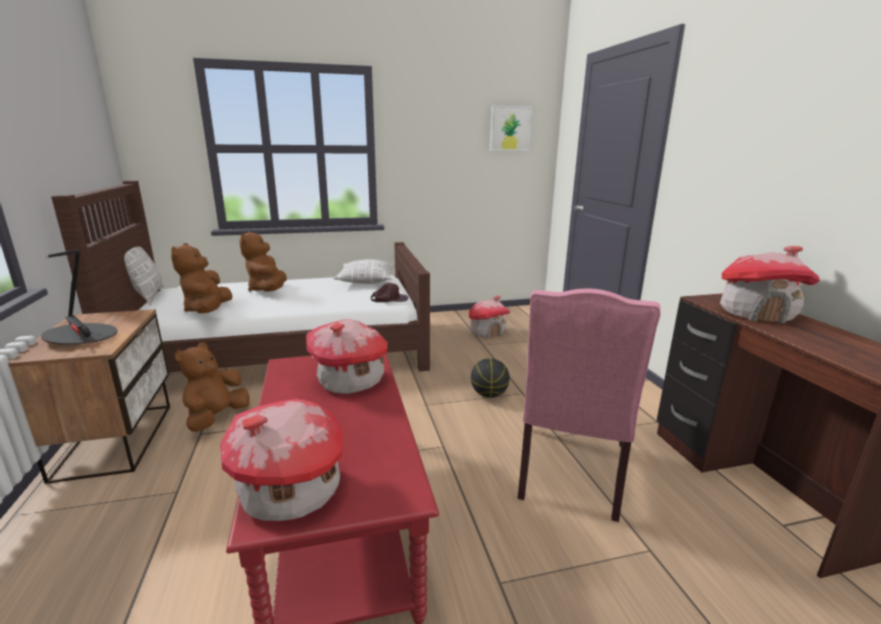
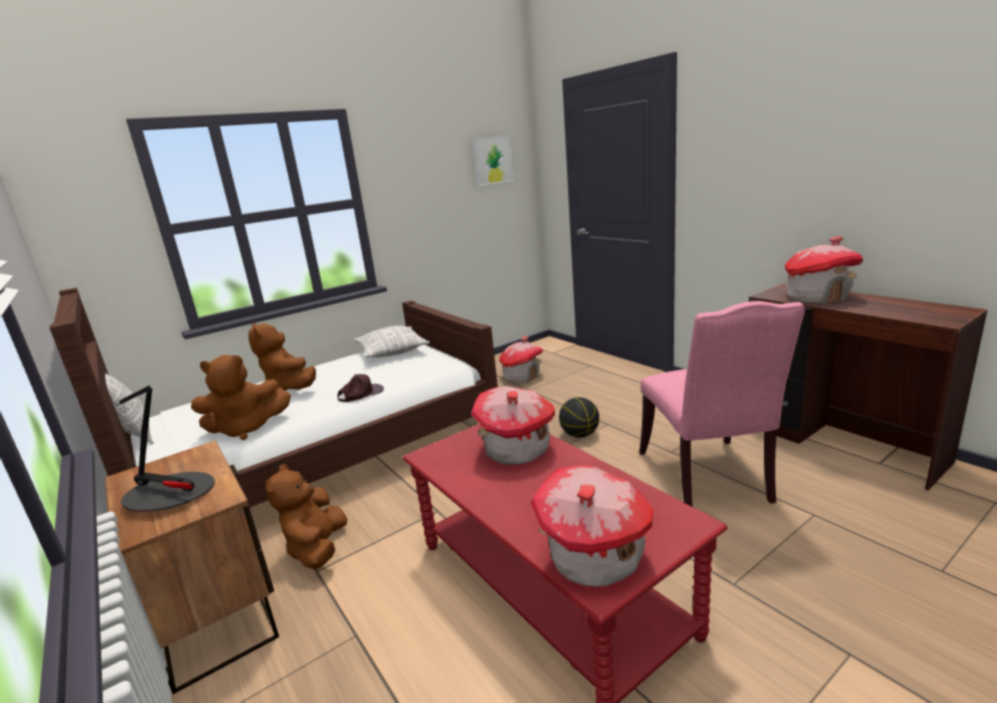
camera: 20 degrees left, 0 degrees up
brown plush toy [171,243,232,313] -> brown plush toy turned 75 degrees counterclockwise [191,355,291,440]
brown cap [371,283,408,302] -> brown cap moved to [337,374,384,402]

